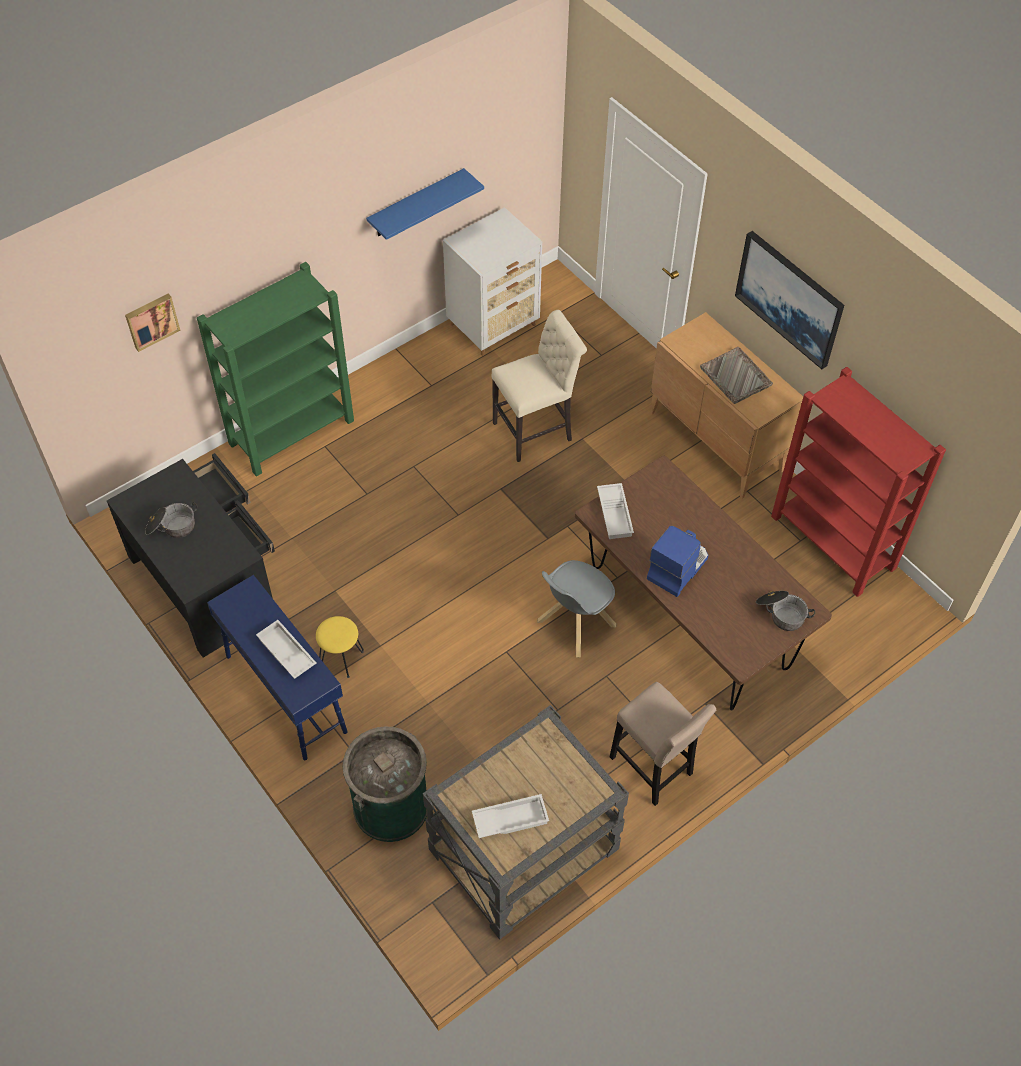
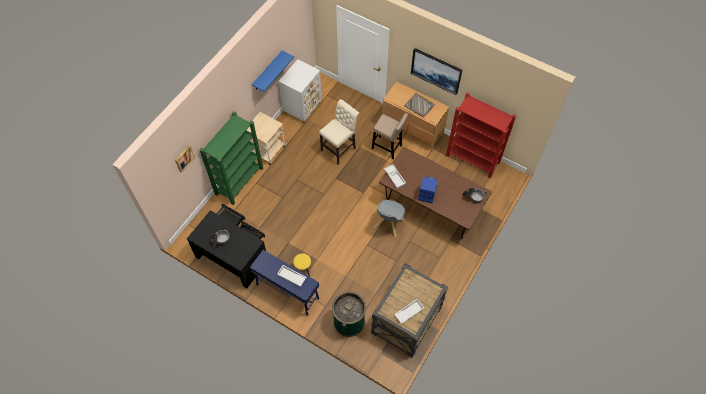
camera: 20 degrees left, 5 degrees up
beige stool [610,682,716,806] -> beige stool moved to [372,113,408,159]
none -> beige cart [247,112,285,165]

